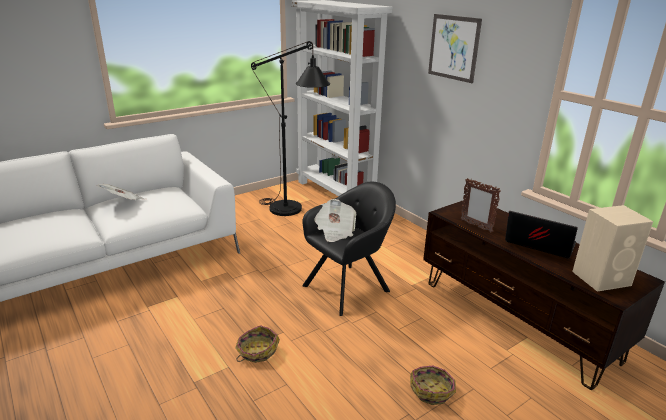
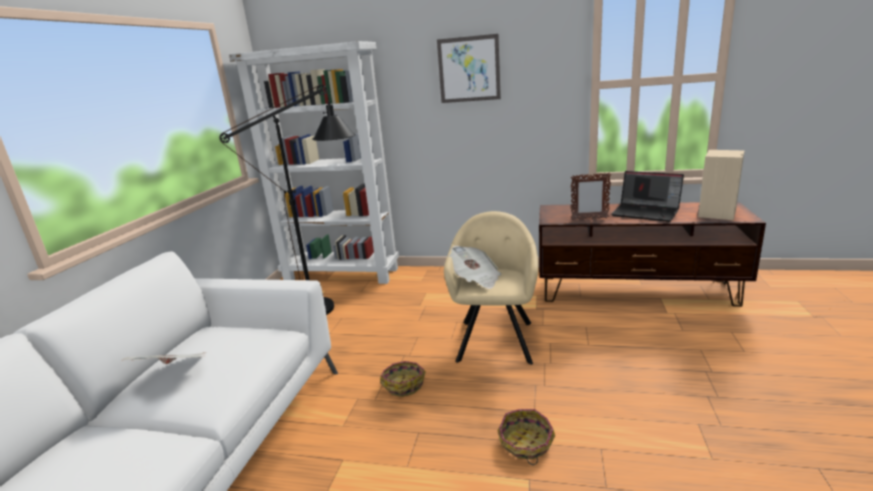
camera: 40 degrees left, 5 degrees down
black armchair [302,182,396,316] -> beige armchair [444,211,539,364]
basket [410,366,456,405] -> basket moved to [380,361,426,397]
laptop [505,211,578,258] -> laptop turned 135 degrees counterclockwise [611,171,684,222]

